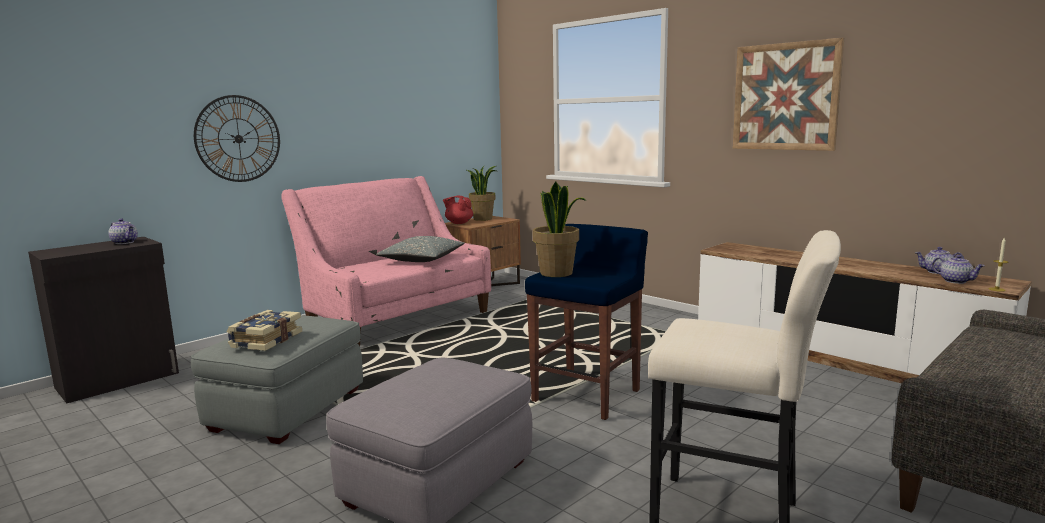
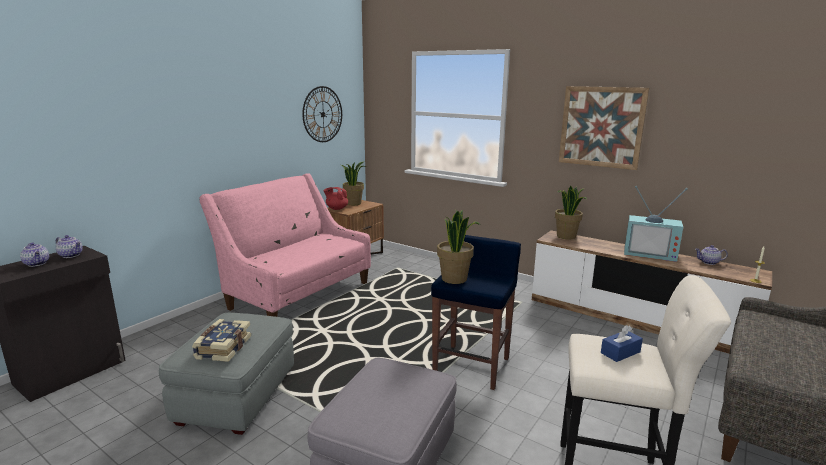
camera: 10 degrees left, 5 degrees up
wall clock [194,95,280,182] -> wall clock moved to [302,86,342,142]
grey pillow [376,236,465,262] -> none
teapot [932,255,985,284] -> teapot moved to [20,243,49,267]
none -> potted plant [555,186,587,239]
none -> blue tissue box [601,325,643,362]
none -> television [624,186,688,262]

